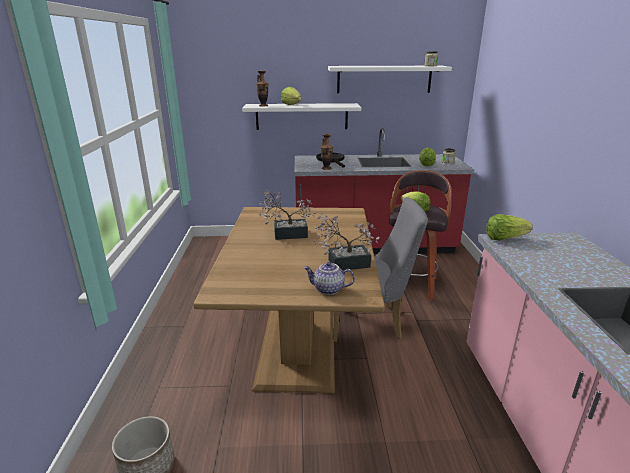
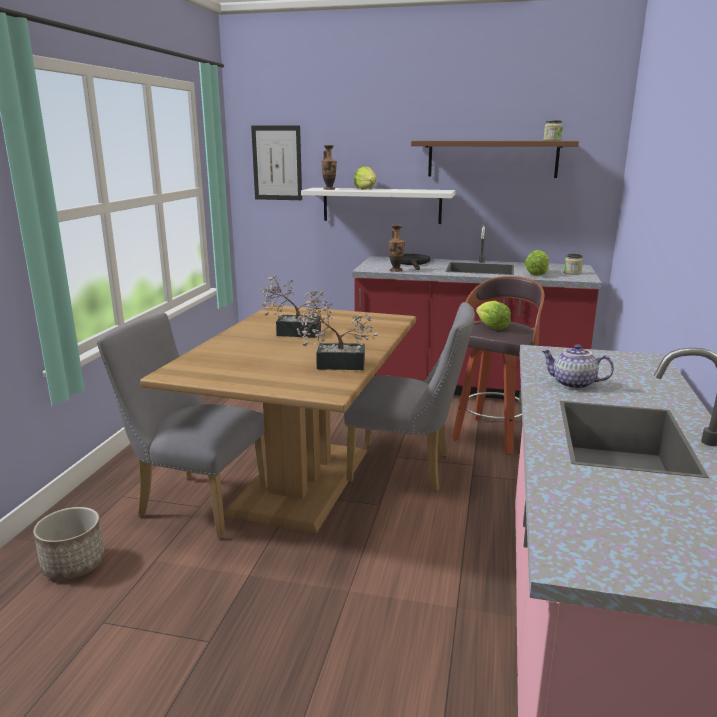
camera: 15 degrees right, 5 degrees down
teapot [303,262,355,295] -> teapot moved to [541,344,614,389]
white shelf [328,66,452,93] -> brown shelf [411,141,579,178]
lettuce [486,214,533,240] -> none
none -> grey chair [96,313,268,539]
none -> picture [251,125,302,200]

